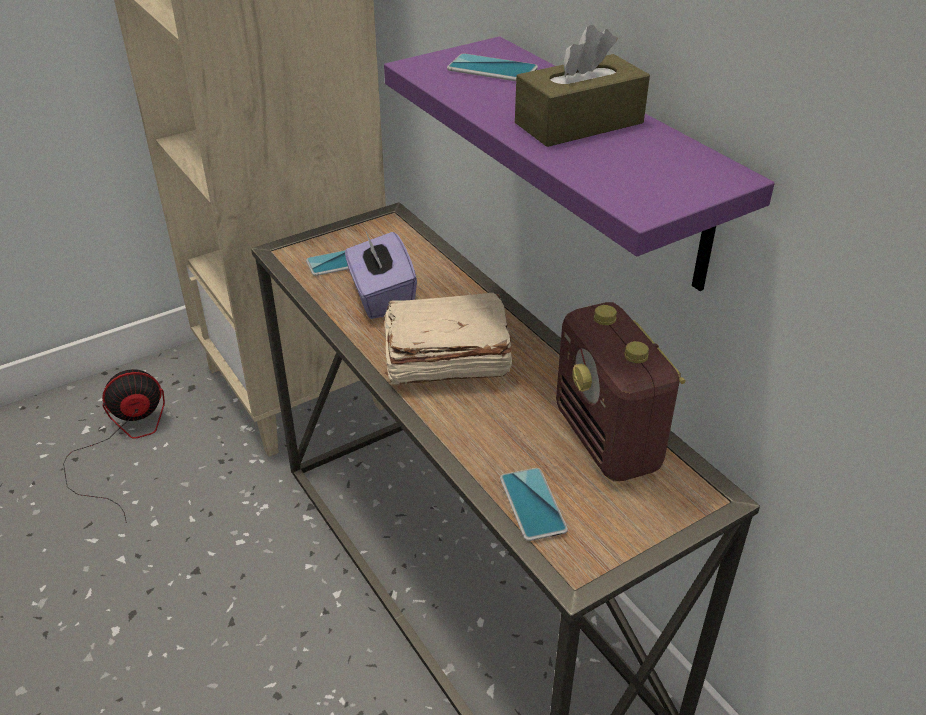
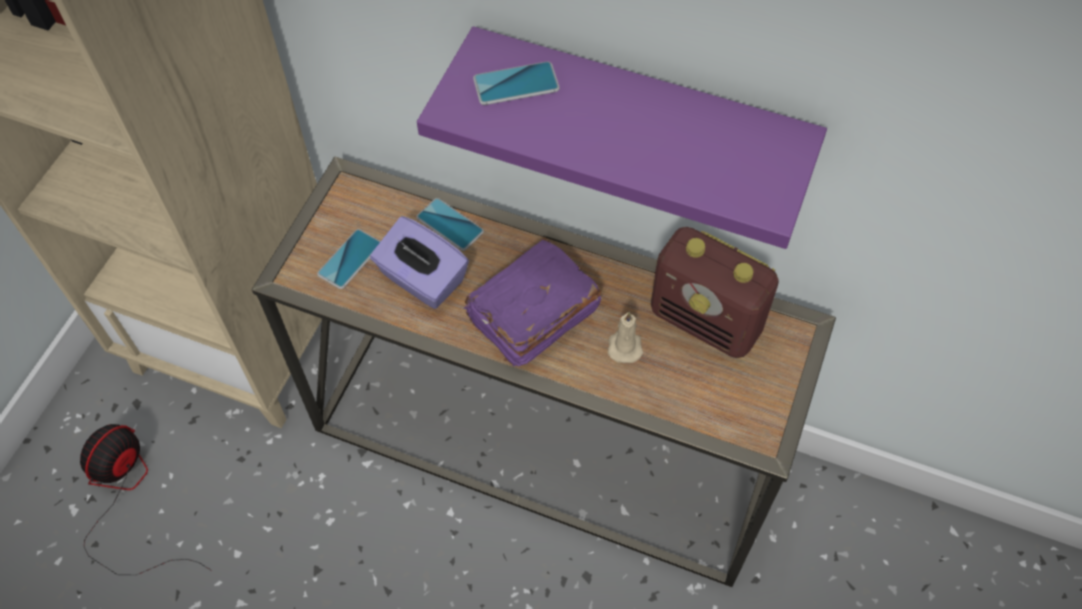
camera: 35 degrees left, 20 degrees up
beige book [384,293,512,385] -> purple book [464,237,602,367]
phone [500,468,568,541] -> phone moved to [416,198,484,251]
brown tissue box [515,25,650,147] -> none
none -> beige candle [608,312,643,363]

